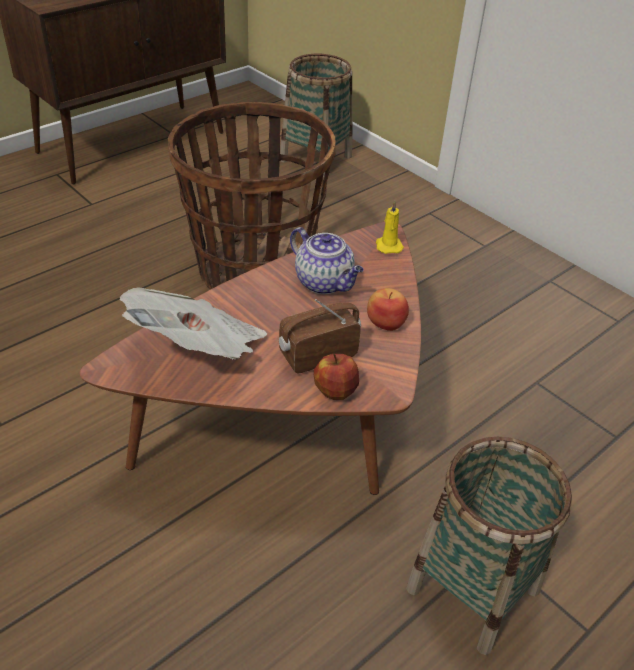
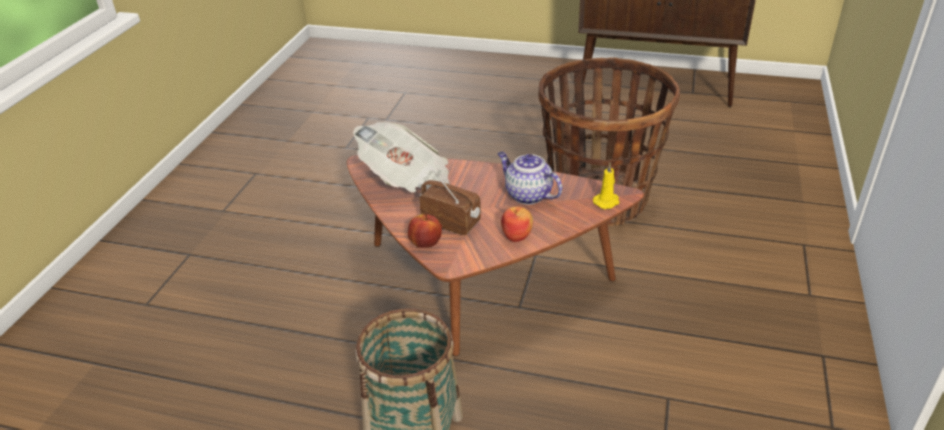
camera: 60 degrees right, 5 degrees down
basket [280,54,353,177] -> none
teapot [290,227,364,294] -> teapot turned 120 degrees clockwise [498,152,562,205]

